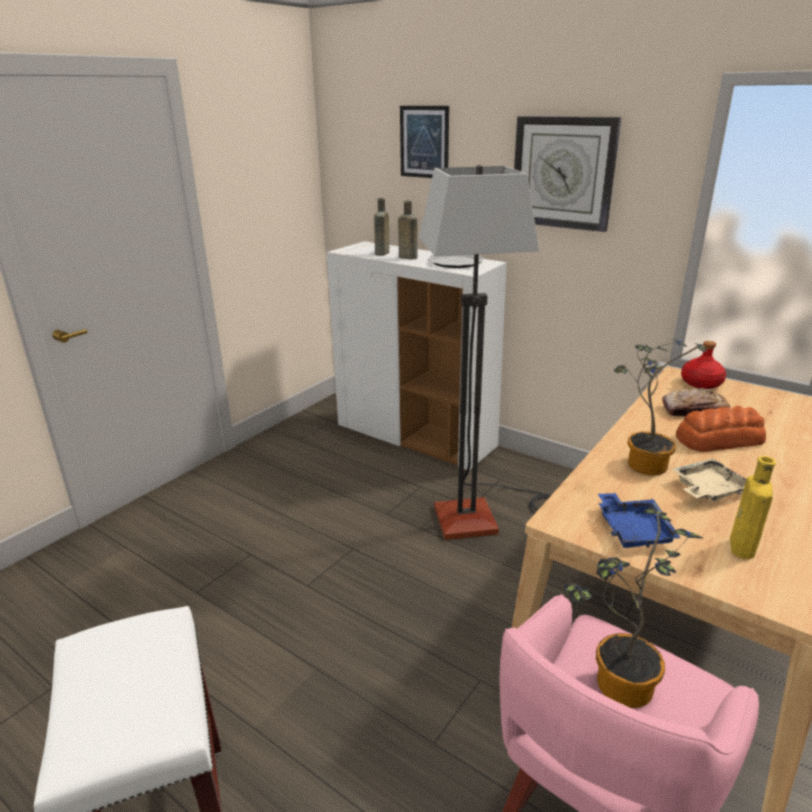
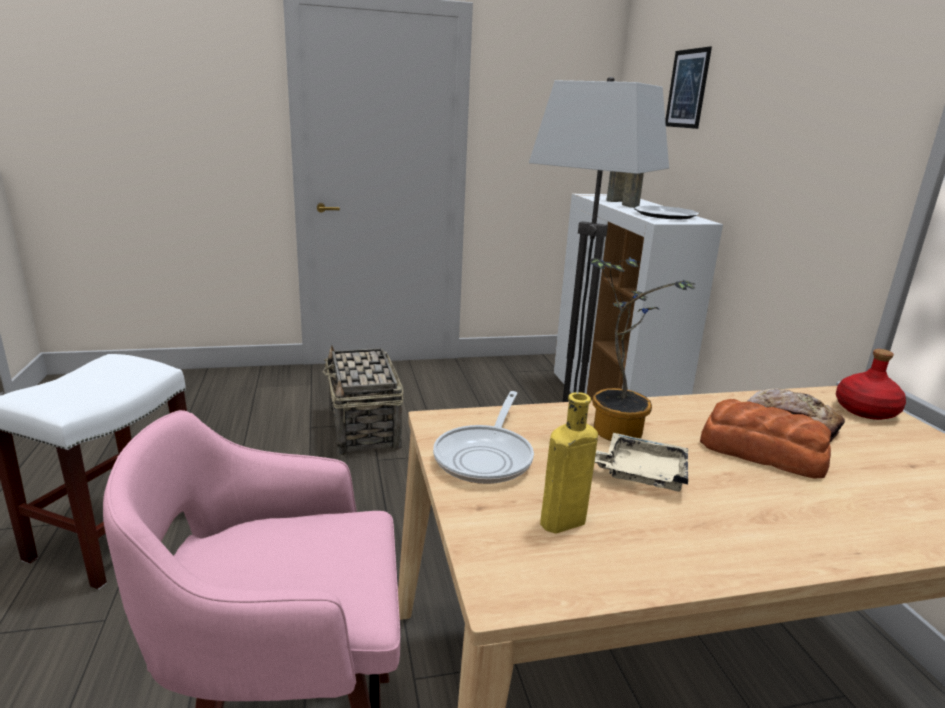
camera: 40 degrees right, 5 degrees down
wall clock [514,116,621,232] -> none
potted plant [564,508,703,708] -> none
blue tray [598,493,681,548] -> frying pan [433,391,534,484]
none -> basket [322,345,404,455]

